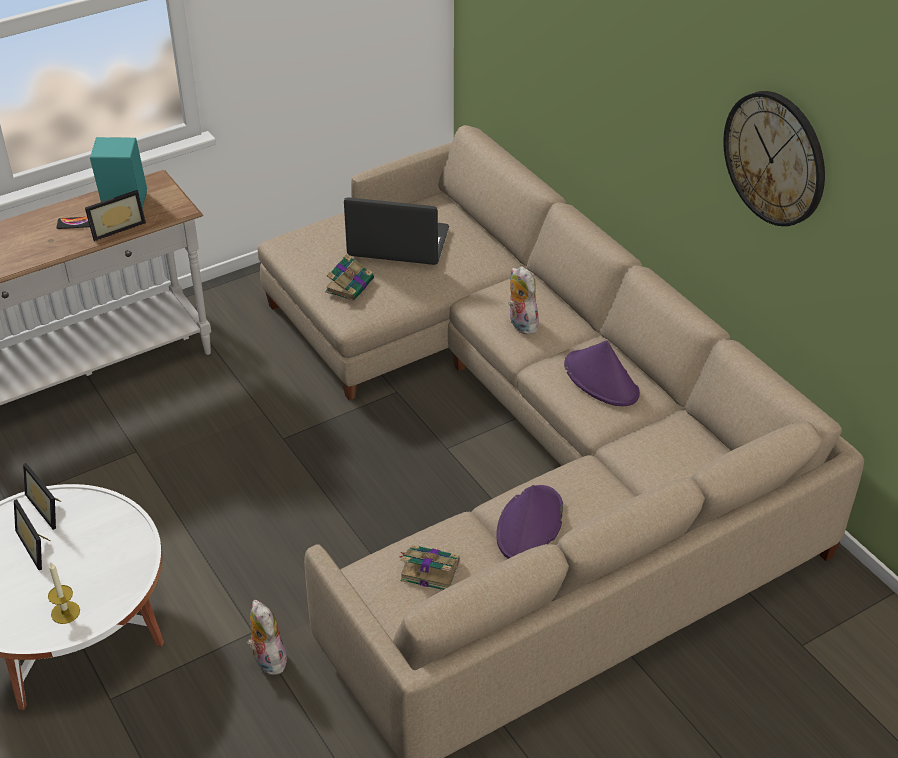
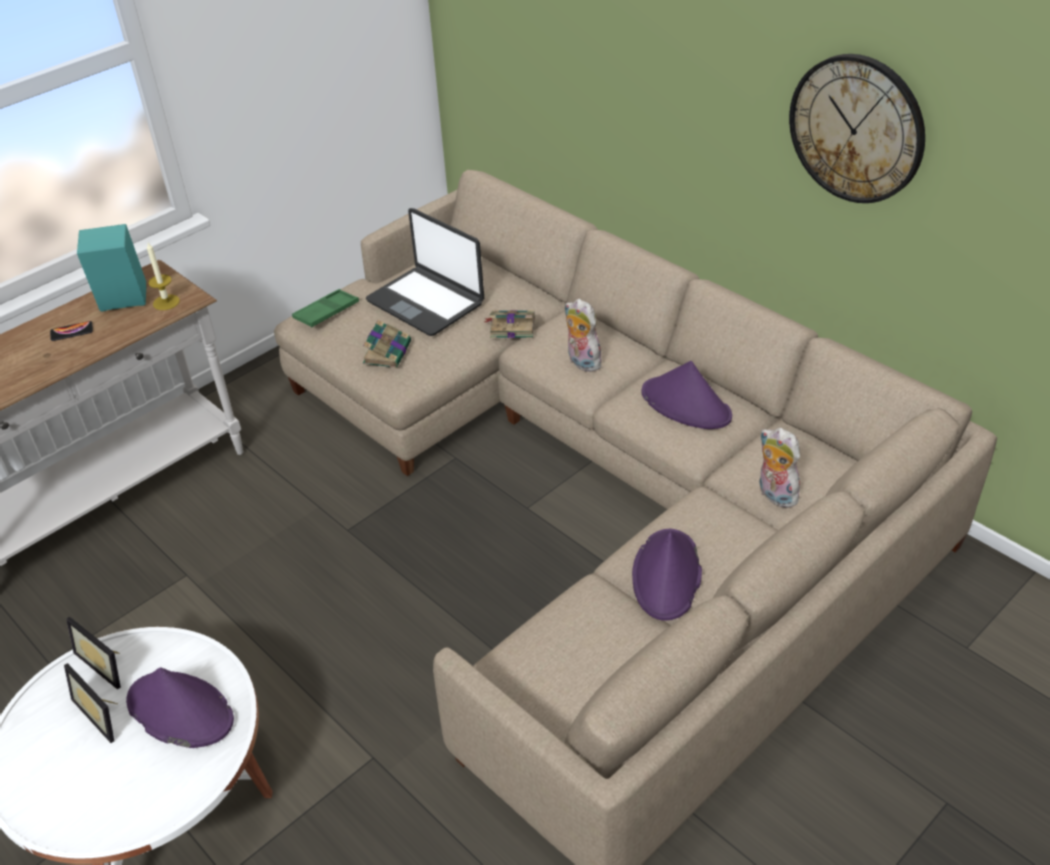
camera: 10 degrees left, 0 degrees up
candle [48,562,80,624] -> candle moved to [147,243,180,310]
picture frame [85,190,146,241] -> none
plush toy [247,600,287,675] -> plush toy moved to [759,427,804,508]
laptop [344,197,449,265] -> laptop turned 135 degrees counterclockwise [366,208,484,336]
book [400,544,460,590] -> book moved to [484,310,535,338]
none -> purple hat [126,667,234,748]
none -> green tray [292,289,359,327]

